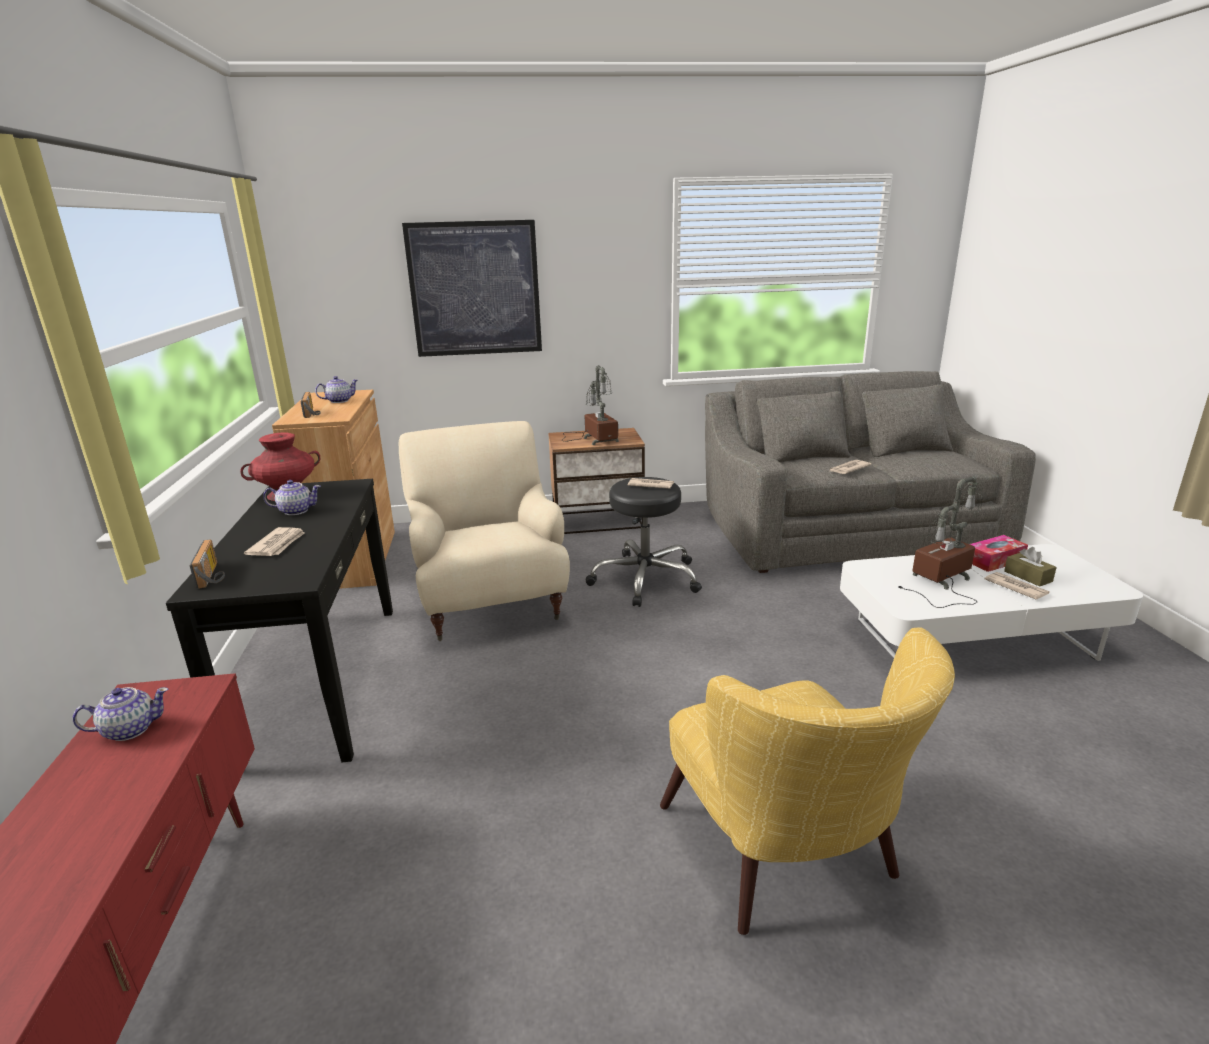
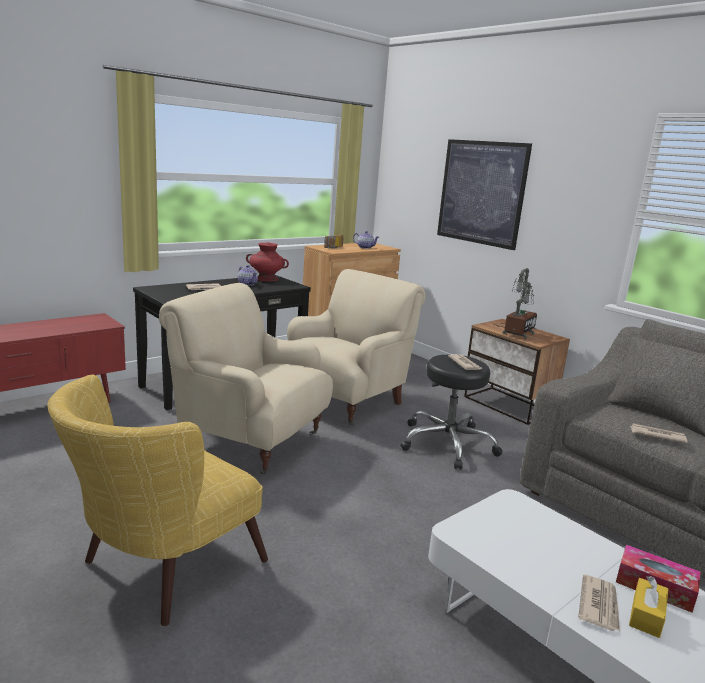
camera: 55 degrees right, 5 degrees down
teapot [73,687,168,741] -> none
radio [189,539,225,589] -> none
table lamp [898,476,982,608] -> none
brown tissue box [1004,547,1057,587] -> yellow tissue box [629,576,668,638]
none -> beige armchair [159,283,333,475]

